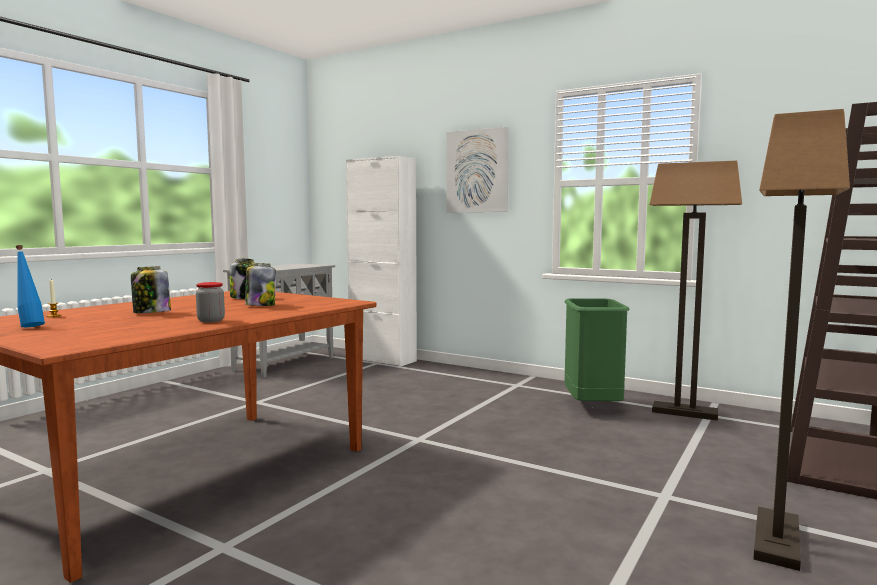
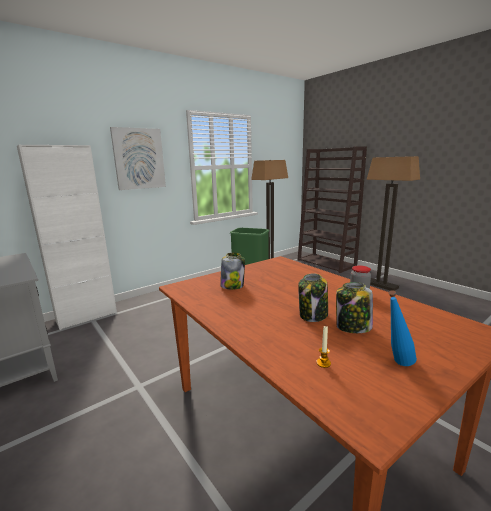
camera: 70 degrees left, 10 degrees up
jar [245,263,276,306] -> jar moved to [336,282,373,333]

